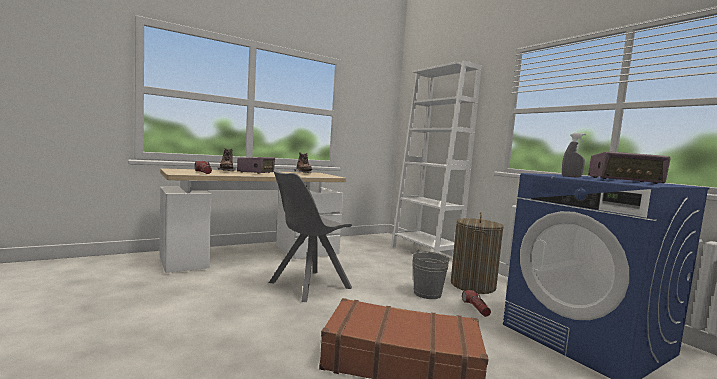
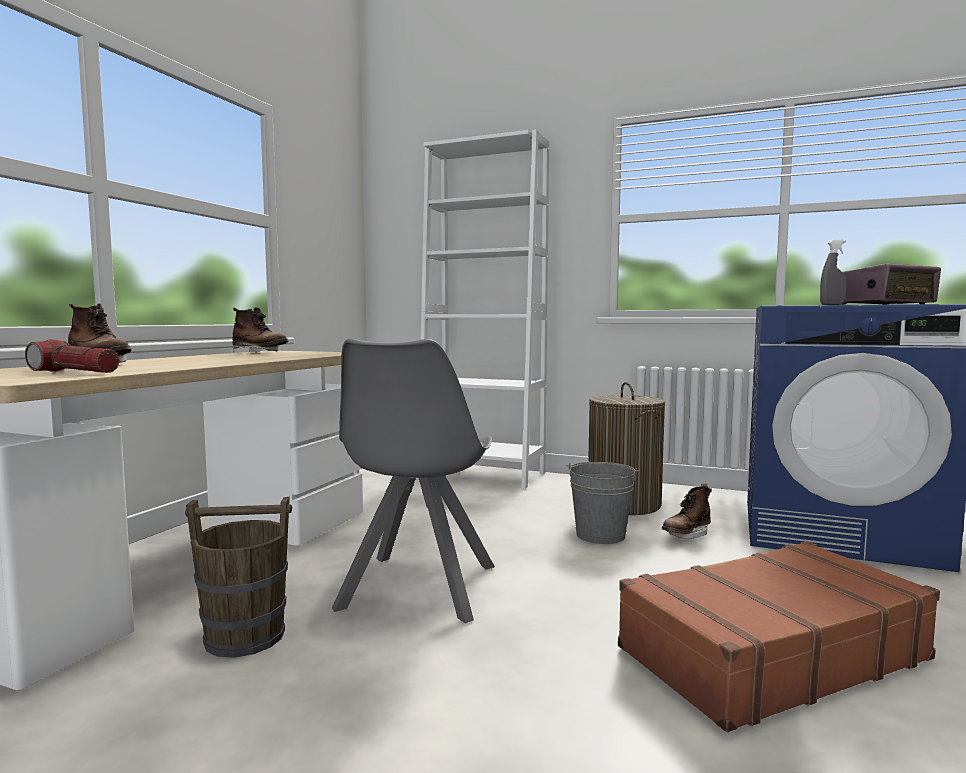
camera: 35 degrees left, 0 degrees up
radio [237,157,275,174] -> none
flashlight [462,290,491,317] -> brown boot [662,483,712,539]
none -> brown bucket [185,497,292,658]

